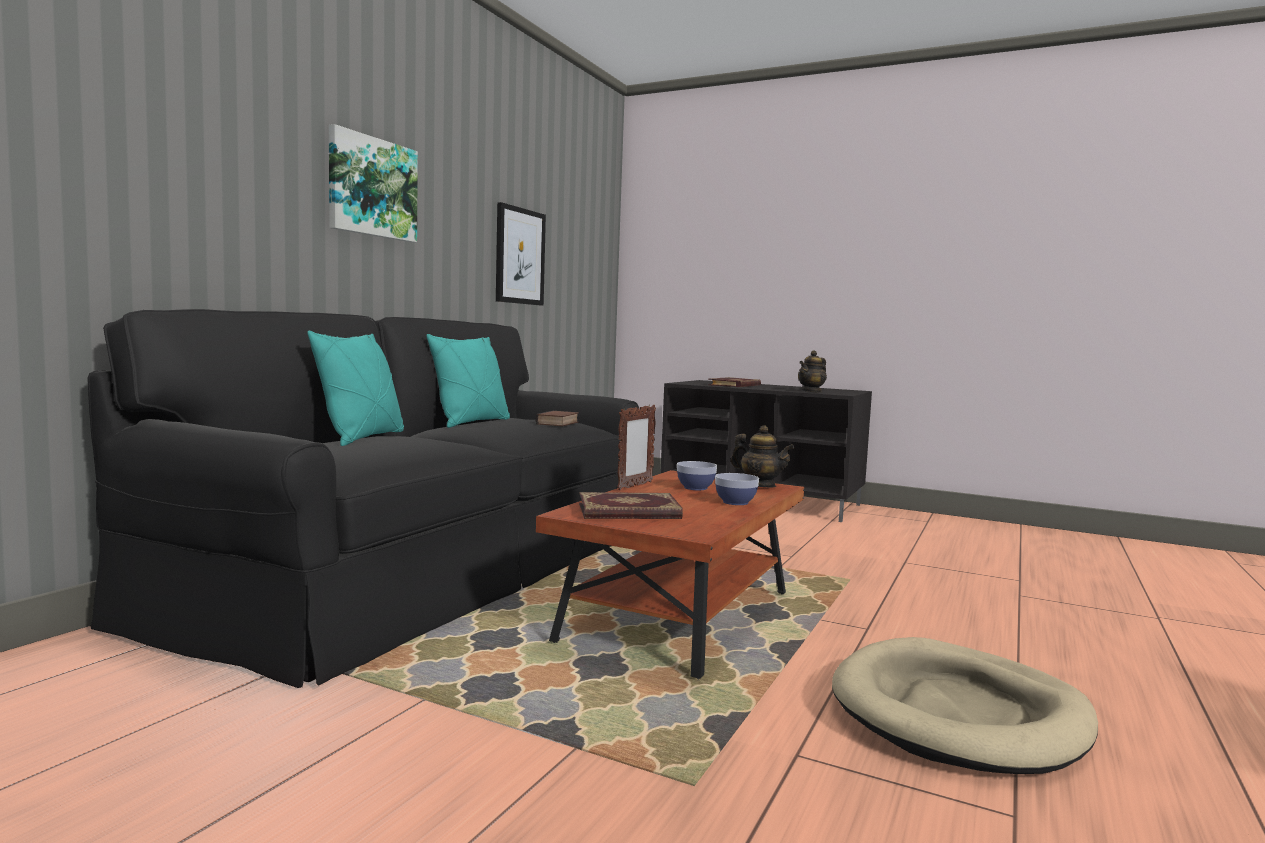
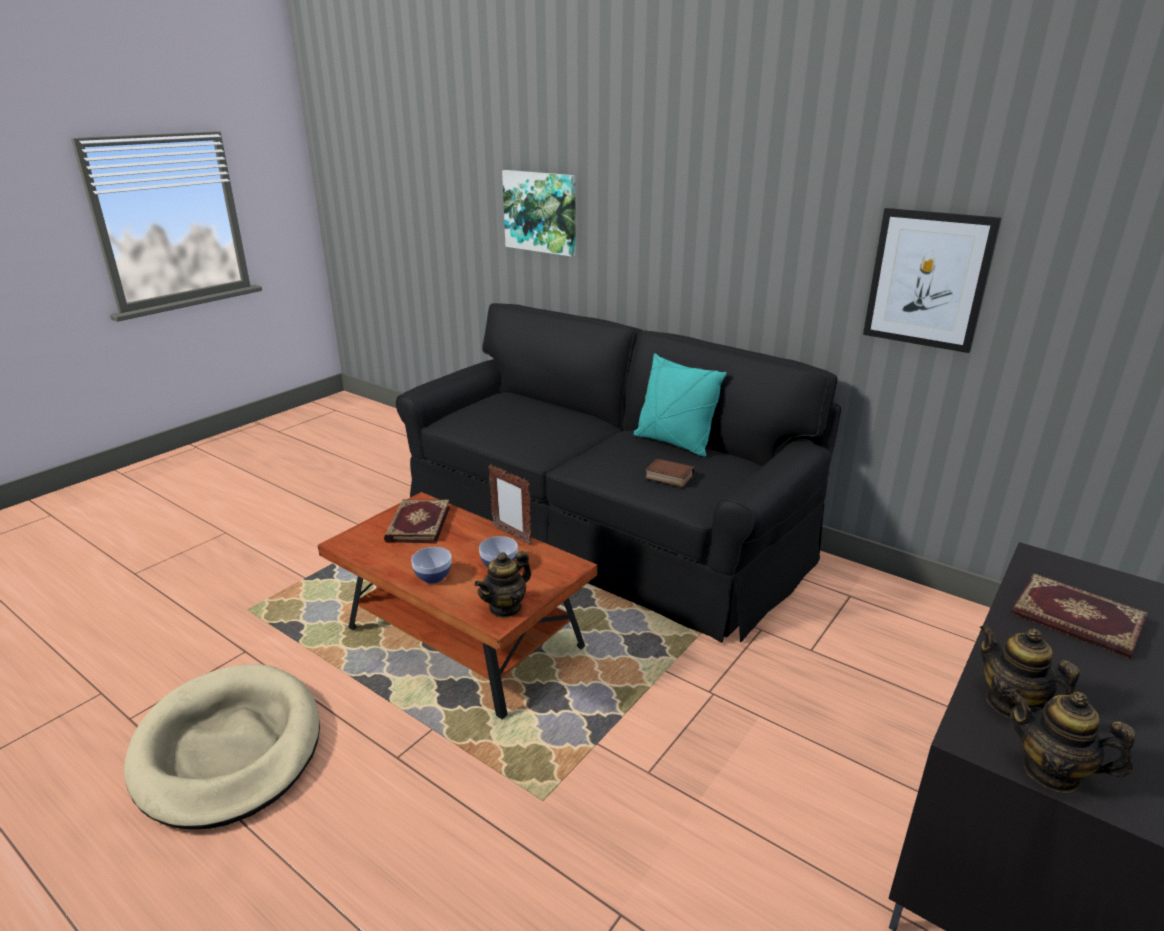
camera: 100 degrees right, 20 degrees up
turquoise pillow [307,331,404,446] -> none
picture [329,124,418,242] -> picture moved to [502,170,576,257]
none -> teapot [1008,691,1136,793]

